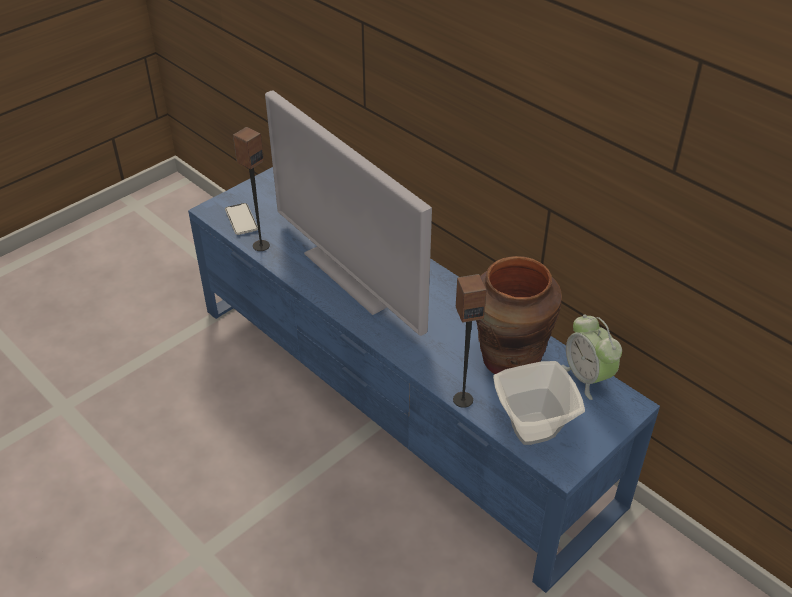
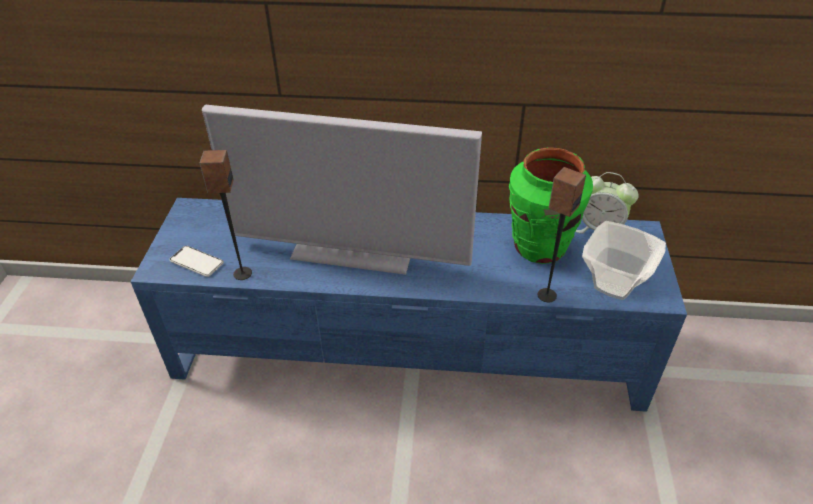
camera: 40 degrees left, 0 degrees up
brown vase [476,256,562,374] -> green vase [509,148,593,264]

